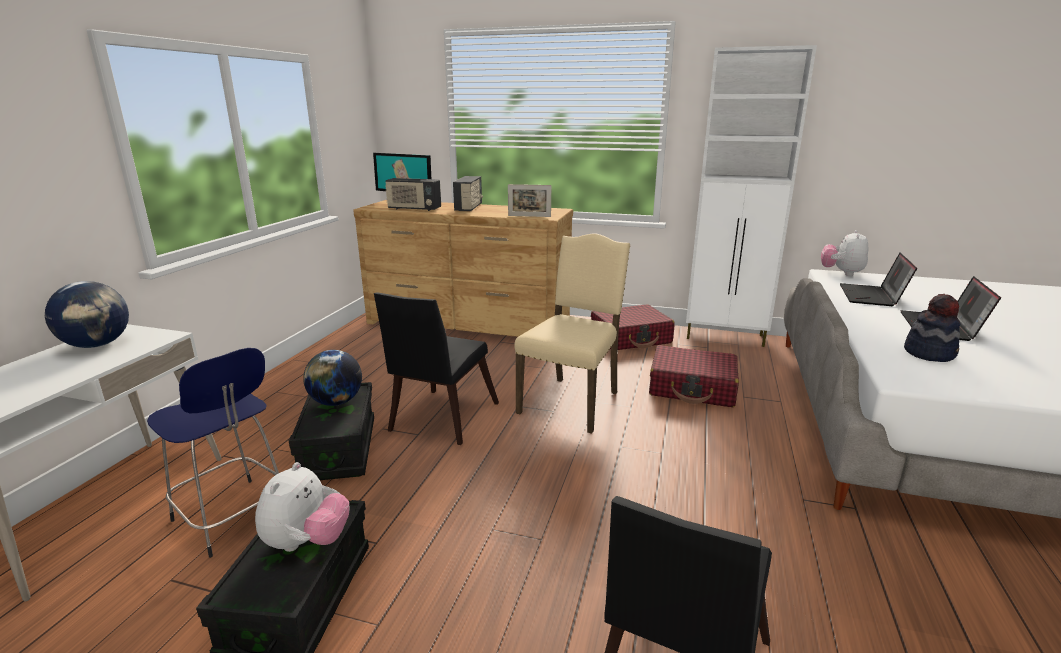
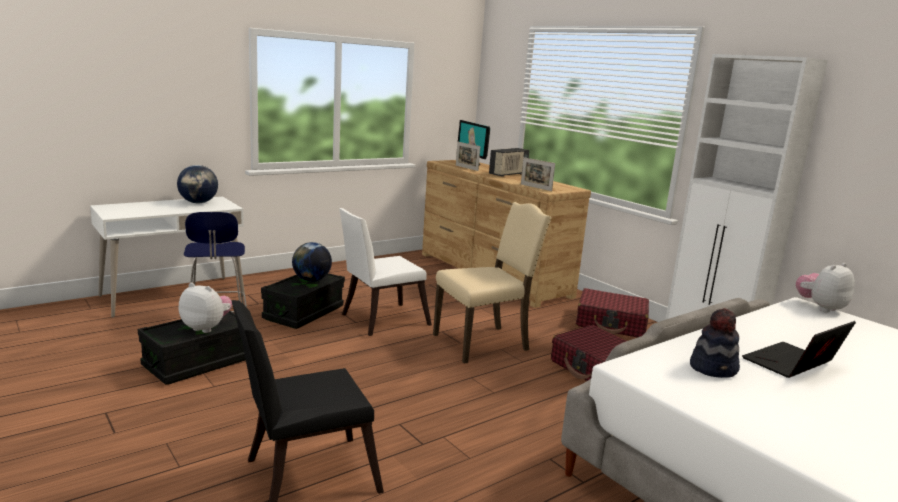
camera: 35 degrees right, 5 degrees down
plush toy [255,462,349,552] -> plush toy turned 120 degrees counterclockwise [179,283,232,333]
black chair [374,292,499,445] -> white chair [339,208,432,336]
radio [385,178,441,211] -> picture frame [456,142,480,171]
laptop [840,253,917,306] -> none

